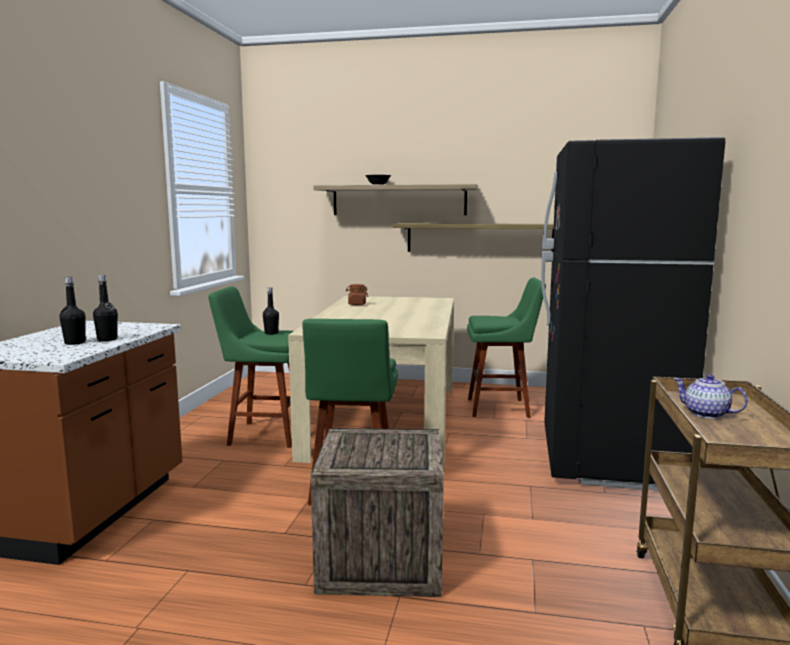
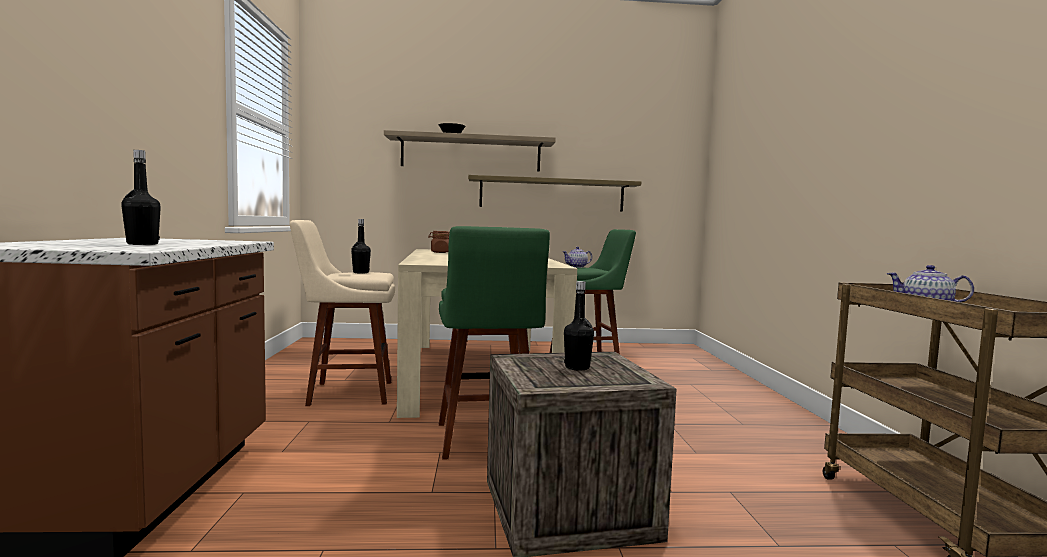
camera: 15 degrees left, 5 degrees down
black bottle [93,275,118,341] -> black bottle moved to [564,281,594,370]
green stool [208,286,293,448] -> beige stool [290,220,395,406]
black fridge [541,137,725,491] -> none
none -> teapot [563,247,592,268]

